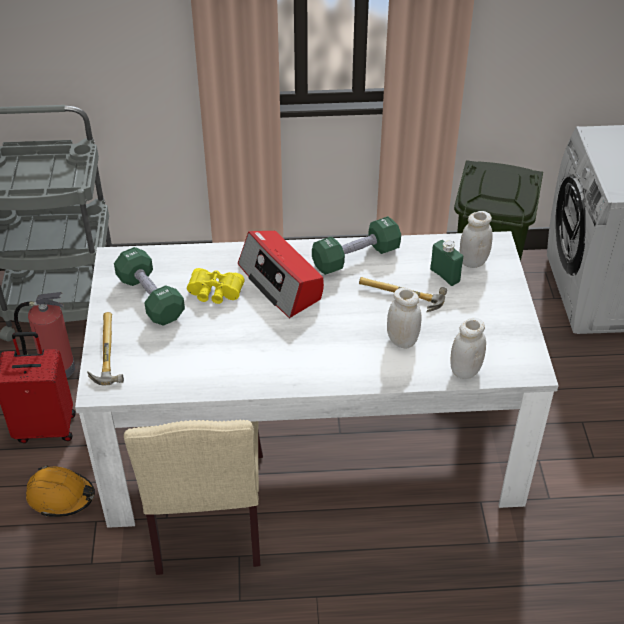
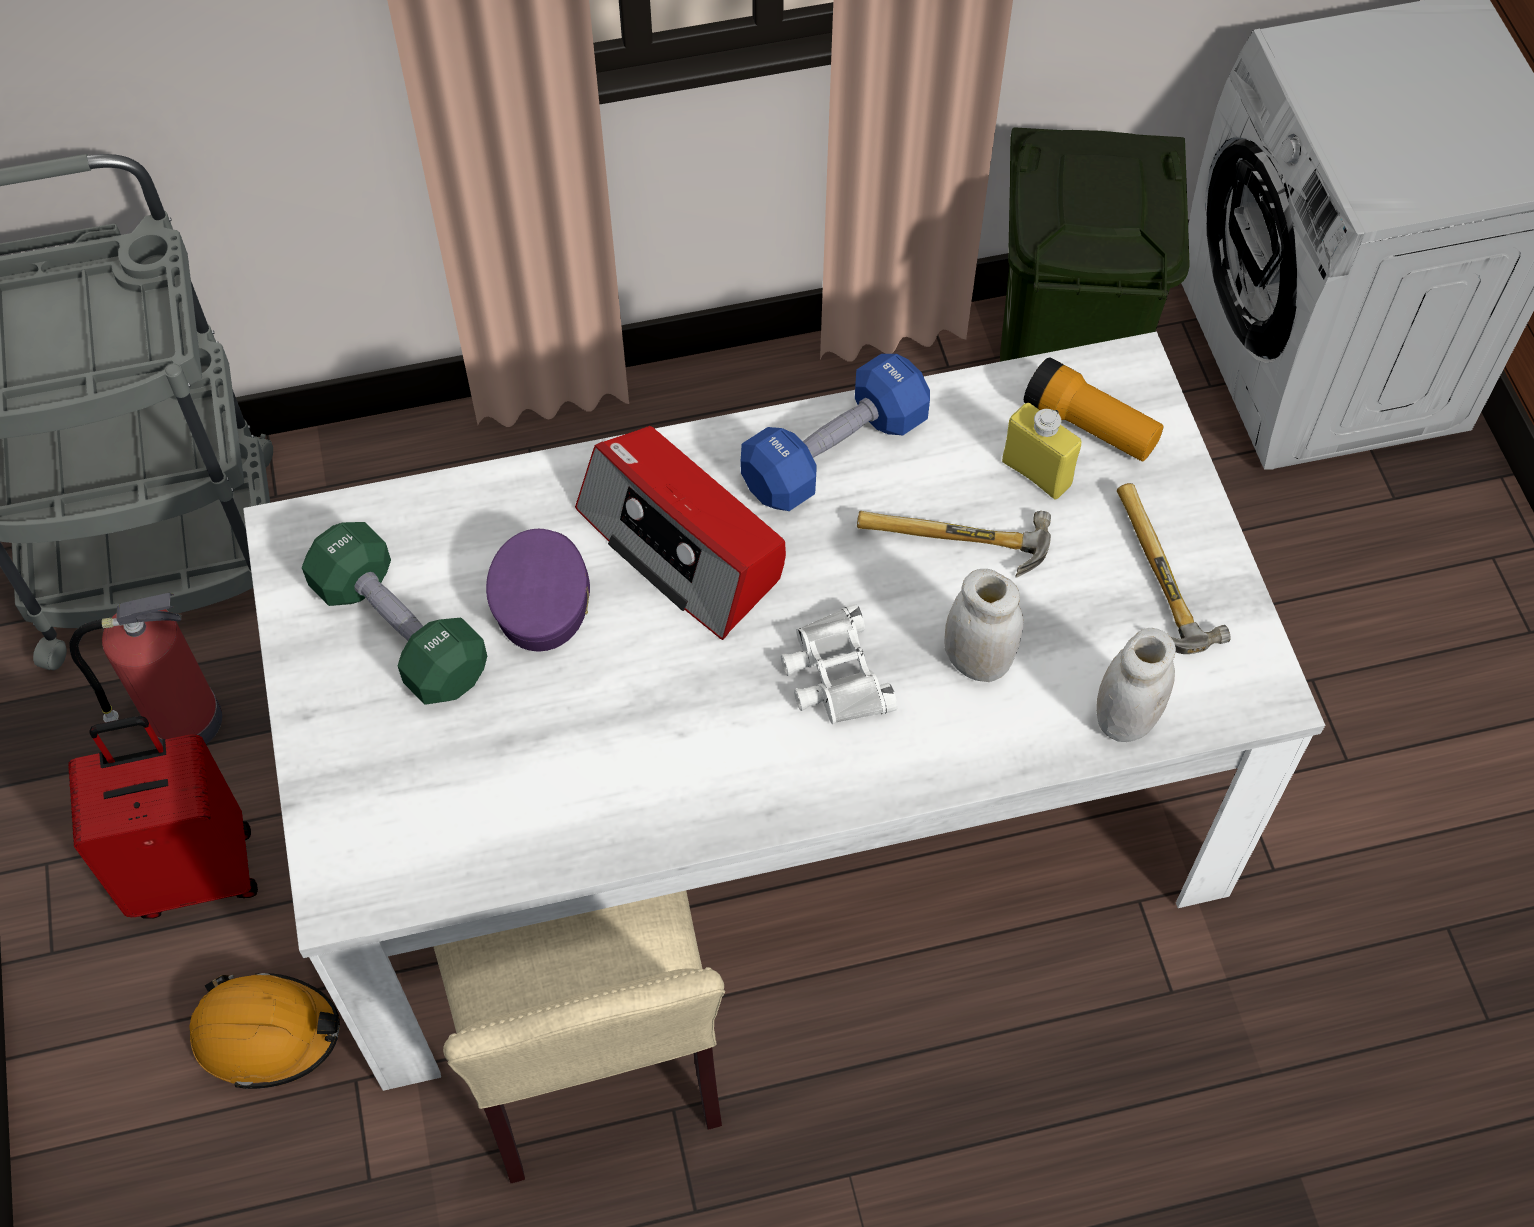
camera: 10 degrees left, 15 degrees up
hammer [87,312,124,385] -> hammer moved to [1117,483,1231,654]
yellow binoculars [187,268,245,304] -> purple cap [486,529,590,651]
green dumbbell [312,216,401,275] -> blue dumbbell [741,354,930,511]
green bottle [430,240,463,286] -> yellow bottle [1002,403,1081,500]
white jar [460,211,493,268] -> flashlight [1024,357,1164,462]
none -> white binoculars [781,604,897,724]

